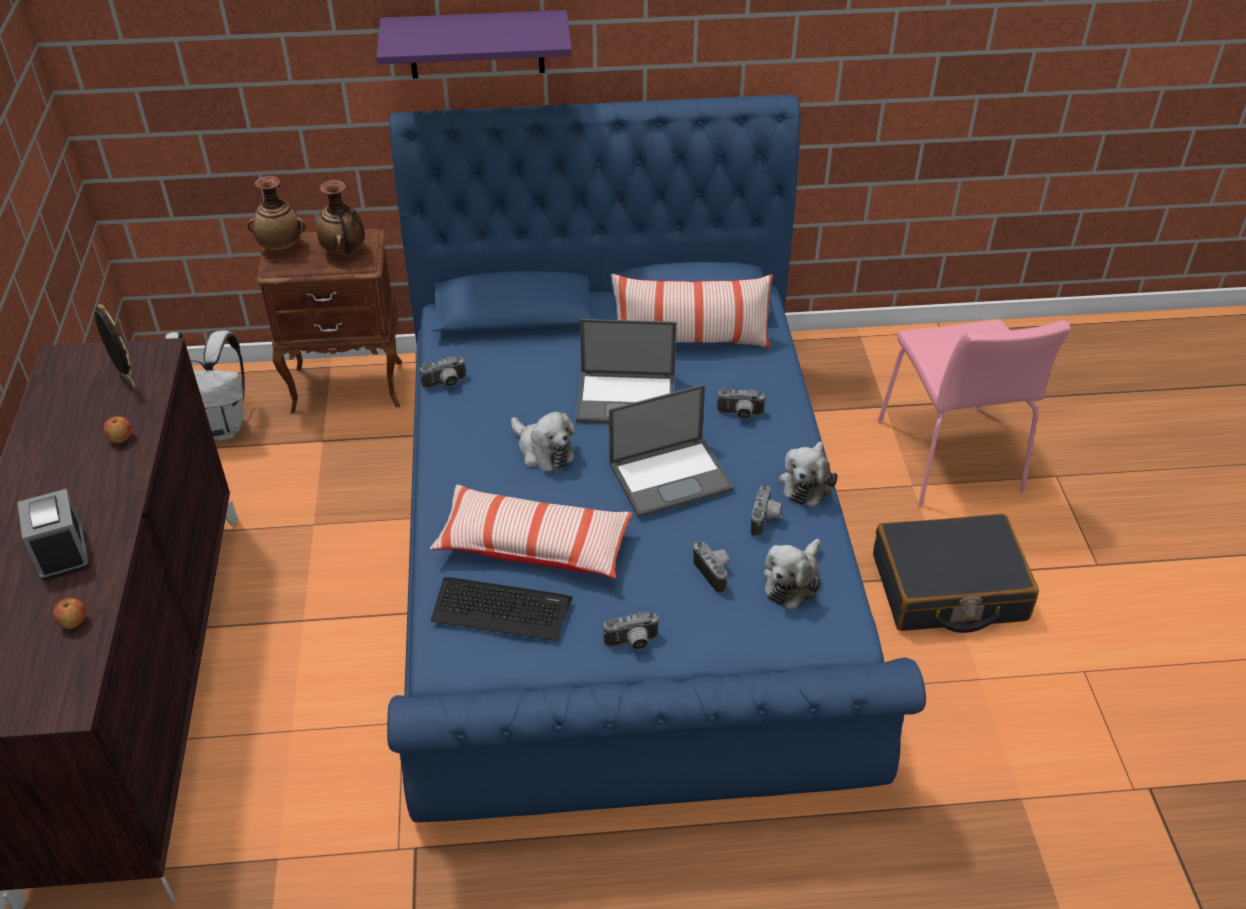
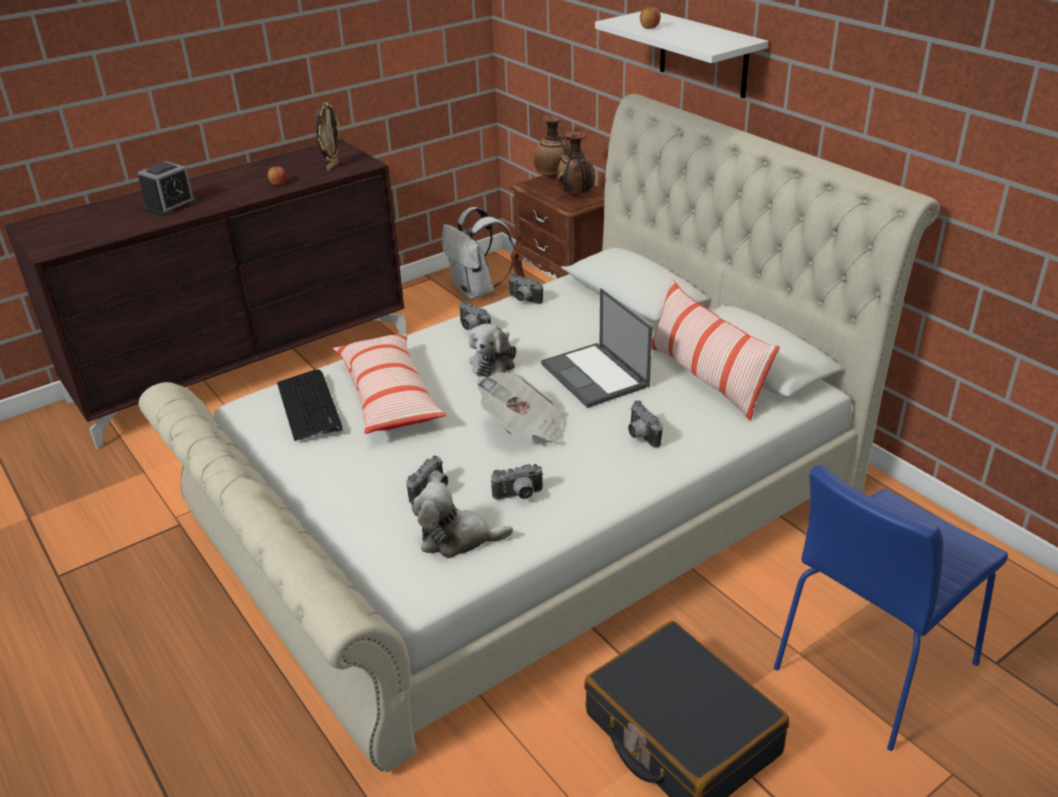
camera: 60 degrees right, 10 degrees down
apple [53,597,86,629] -> apple moved to [640,7,661,29]
purple shelf [377,10,572,79] -> white shelf [595,11,768,98]
blue bed [387,94,926,822] -> beige bed [139,94,940,772]
camera [604,612,660,650] -> camera moved to [459,300,491,330]
laptop [609,384,734,518] -> newspaper [476,372,564,443]
plush toy [779,441,838,507] -> none
pink chair [877,319,1070,507] -> blue chair [774,465,1008,751]

